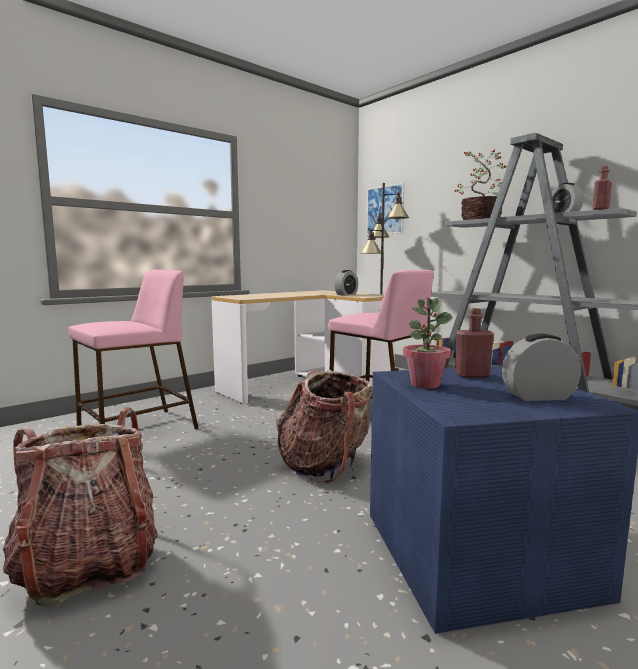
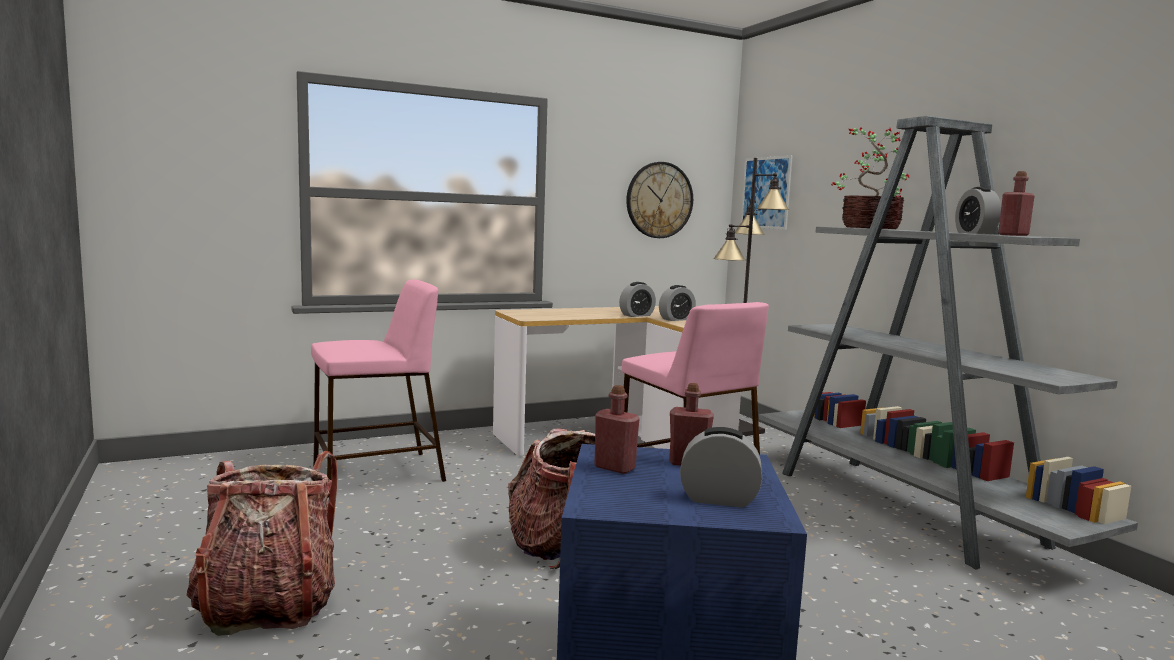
camera: 15 degrees right, 0 degrees up
potted plant [403,298,453,389] -> red bottle [594,385,640,474]
none -> alarm clock [619,282,656,317]
none -> wall clock [626,162,693,238]

